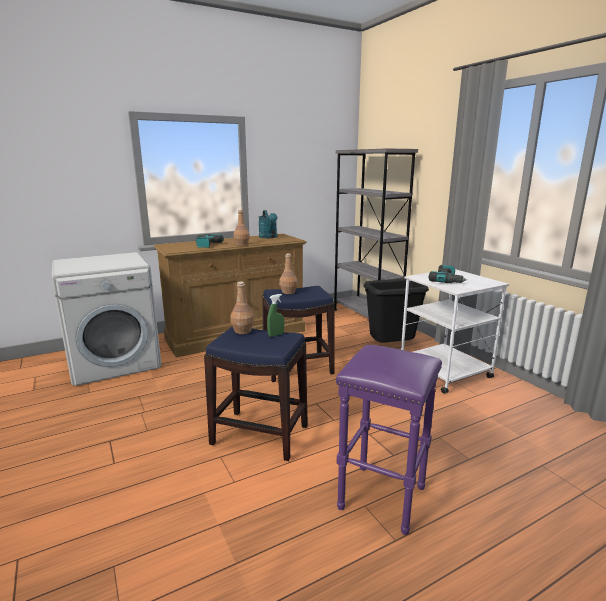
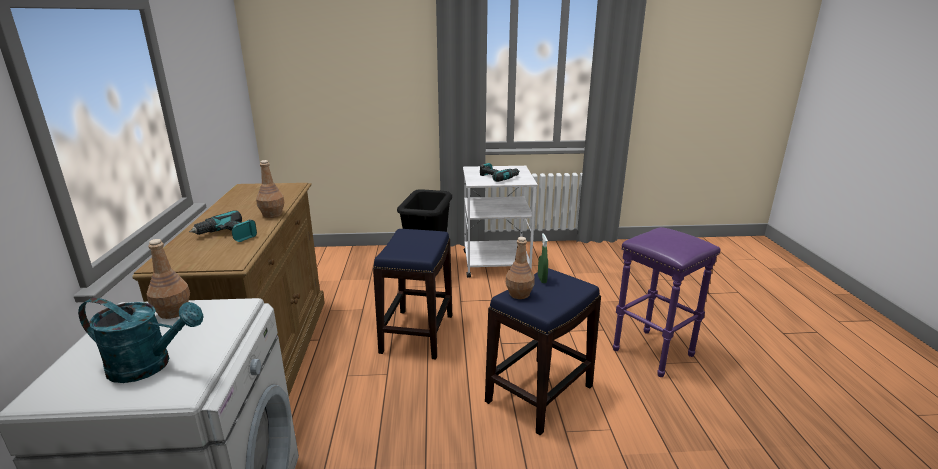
camera: 65 degrees left, 5 degrees up
turquoise watering can [259,210,277,238] -> turquoise watering can moved to [78,298,204,383]
brown bottle [279,253,298,294] -> brown bottle moved to [147,239,190,319]
grey bookcase [334,148,418,318] -> none

